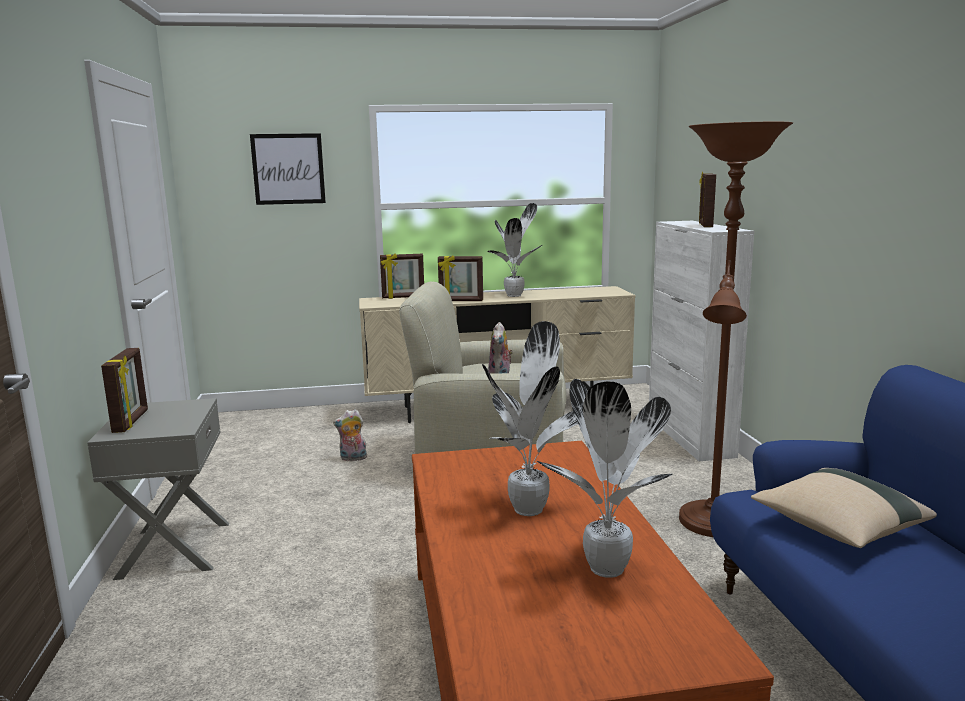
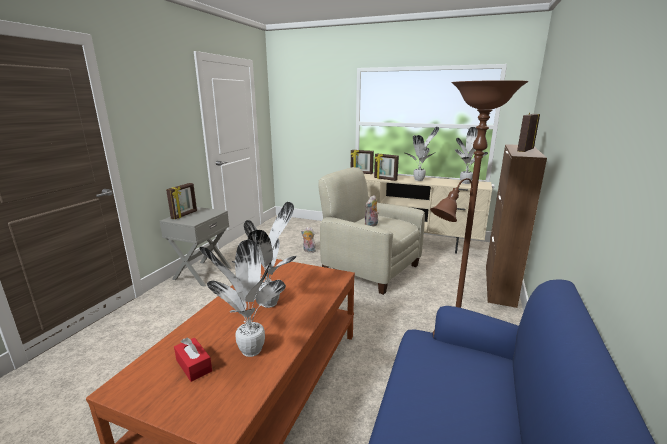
camera: 30 degrees right, 5 degrees up
picture [250,133,326,205] -> none
white cabinet [649,221,755,461] -> brown cabinet [486,144,547,308]
beige pillow [751,468,937,548] -> none
none -> red tissue box [174,338,212,382]
none -> potted plant [455,127,488,184]

